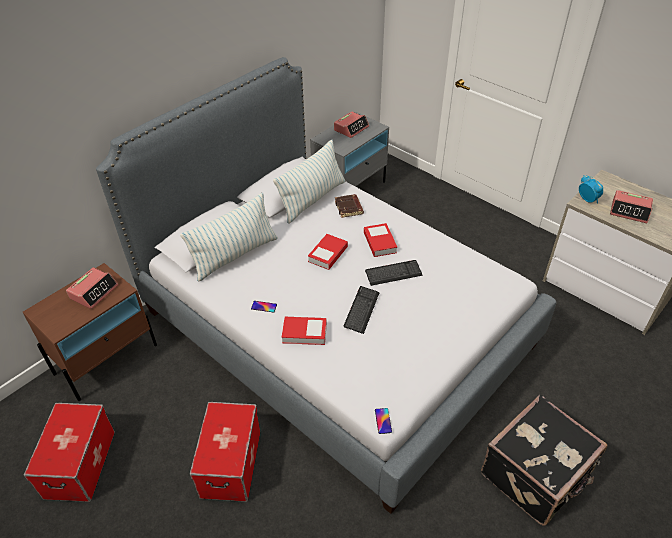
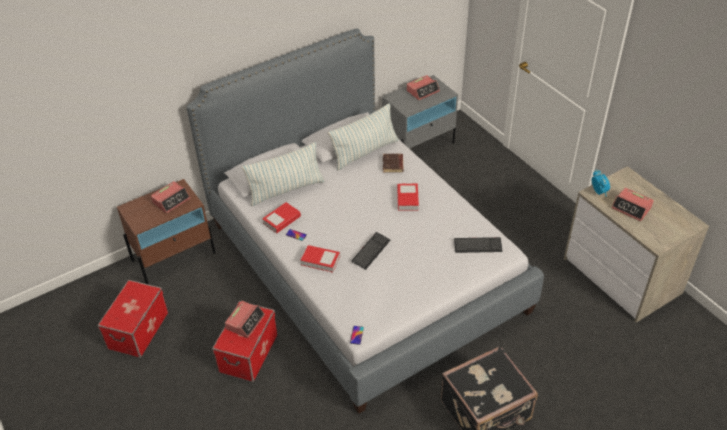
camera: 15 degrees right, 0 degrees up
book [308,234,348,270] -> book moved to [262,202,301,234]
keyboard [365,260,422,286] -> keyboard moved to [454,237,502,253]
none -> alarm clock [225,301,265,338]

